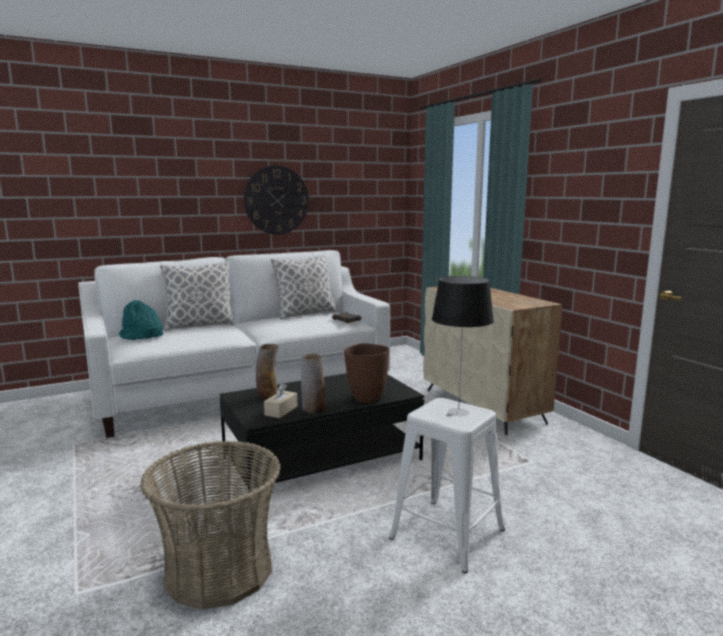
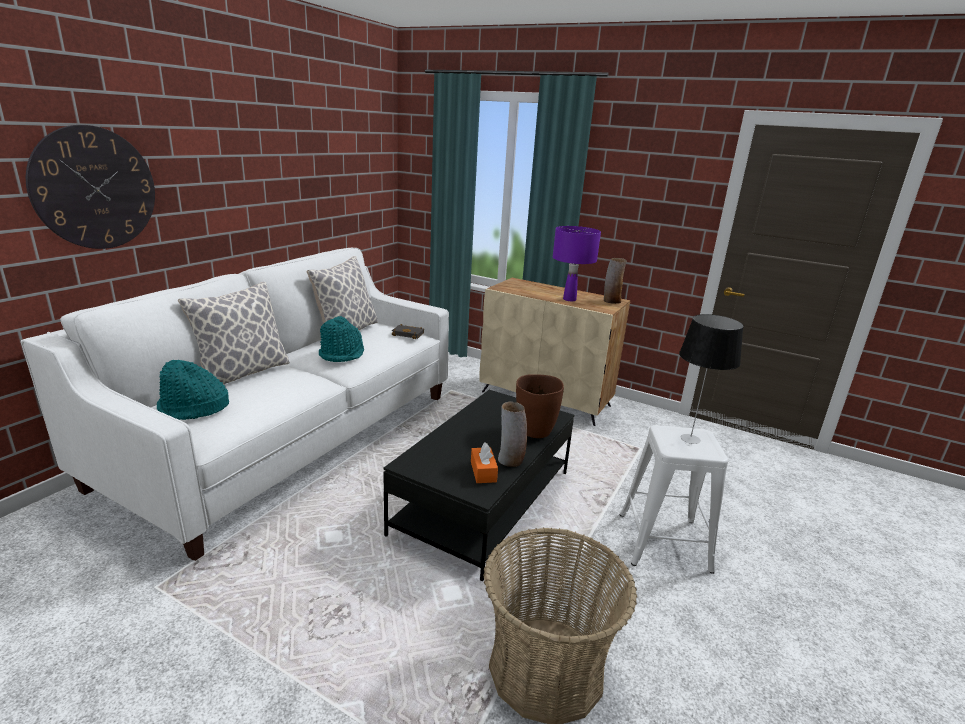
camera: 35 degrees left, 10 degrees up
wall clock [244,165,309,235] -> wall clock moved to [26,125,155,249]
vase [256,344,279,399] -> vase moved to [604,258,627,304]
beige tissue box [264,383,297,418] -> orange tissue box [471,442,498,483]
none -> turquoise hat [319,316,364,362]
none -> purple table lamp [553,226,601,301]

